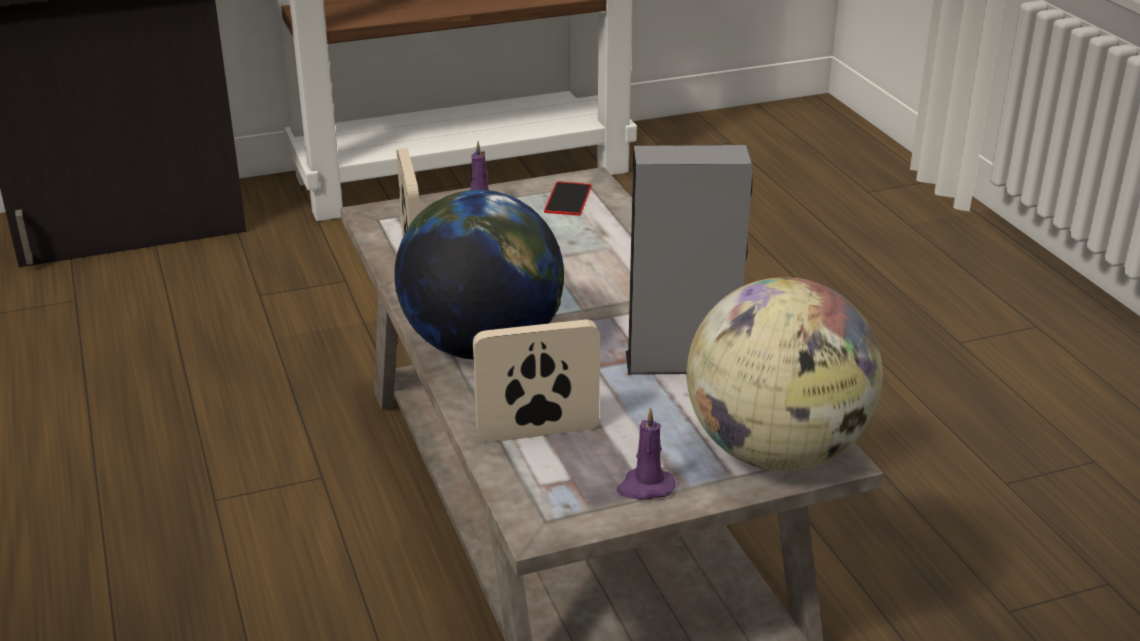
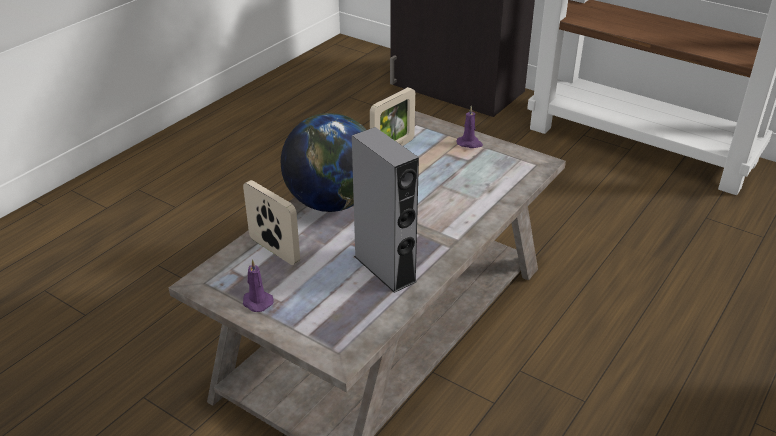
camera: 55 degrees right, 5 degrees up
phone [544,181,592,216] -> none
globe [687,277,883,471] -> none

